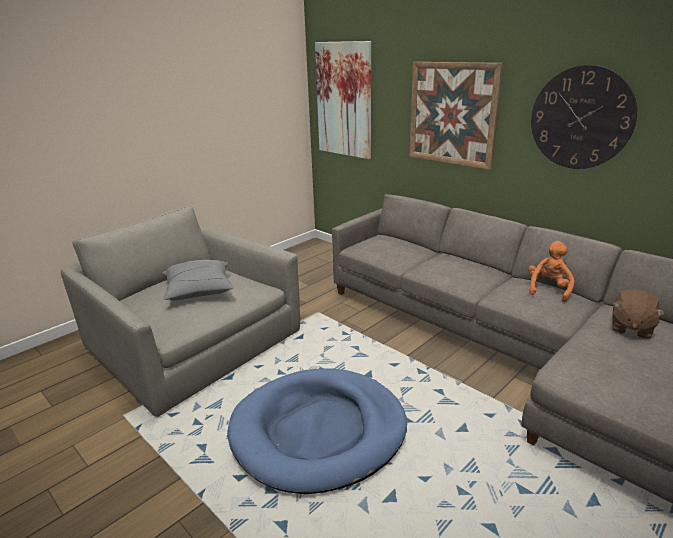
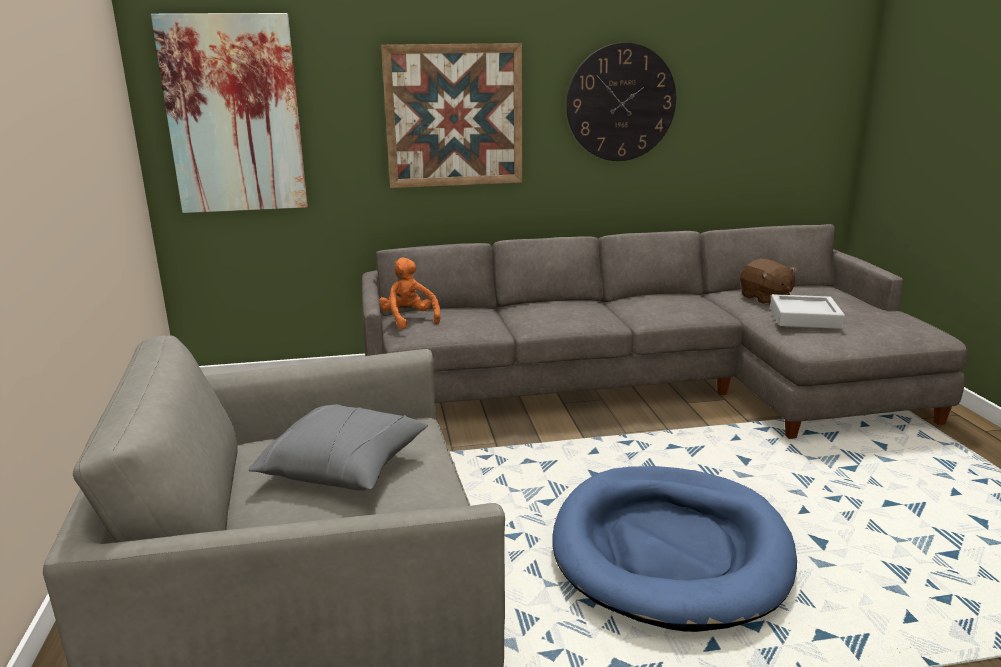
camera: 55 degrees left, 5 degrees down
orange plush toy [528,241,575,302] -> orange plush toy moved to [379,257,440,330]
none -> grey tray [770,294,845,329]

